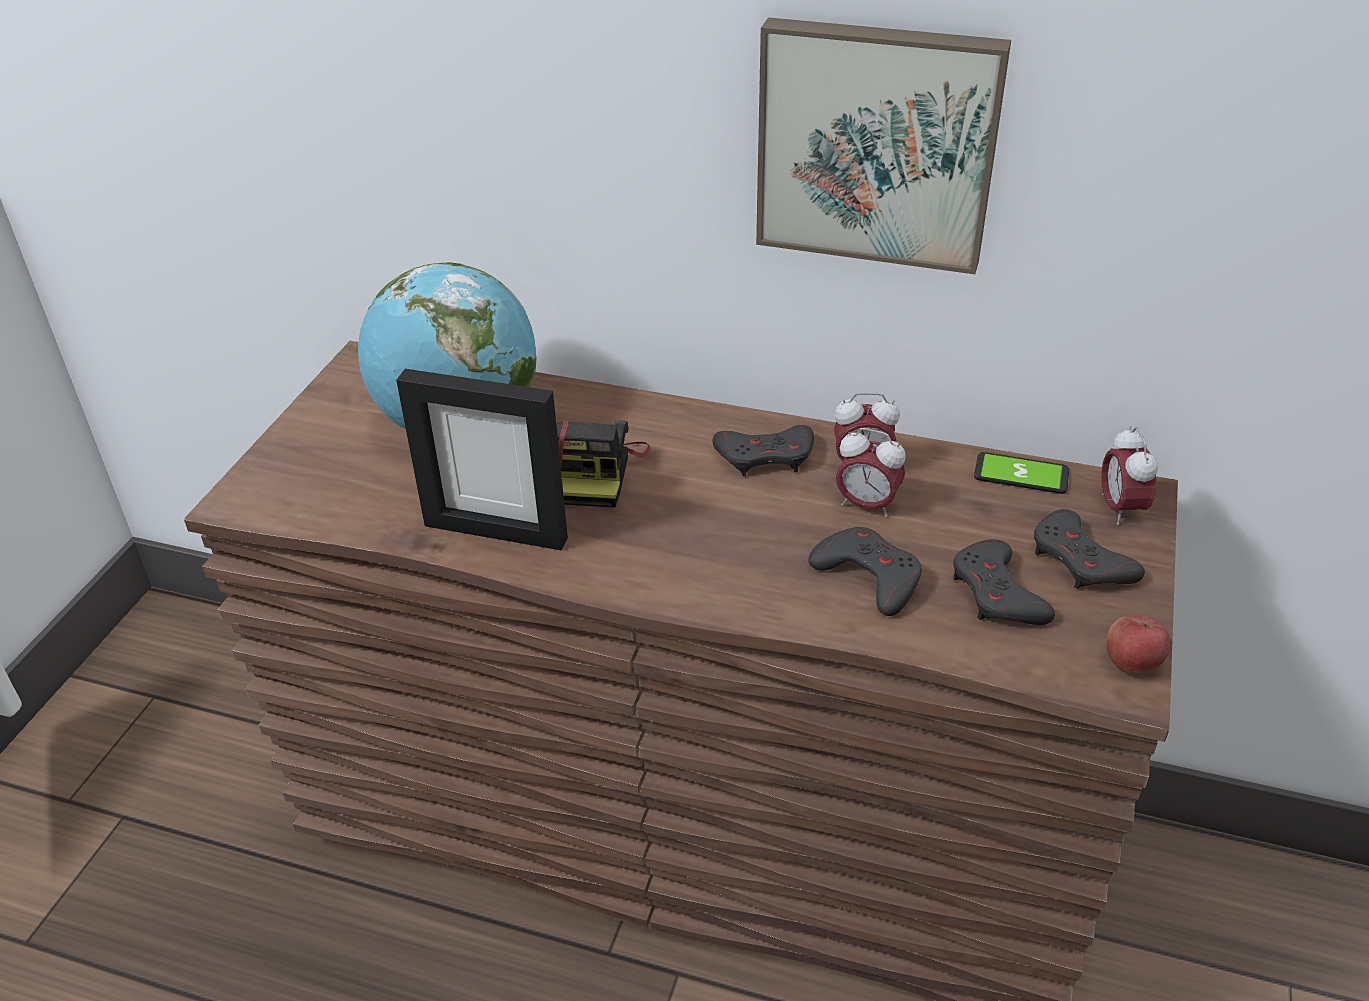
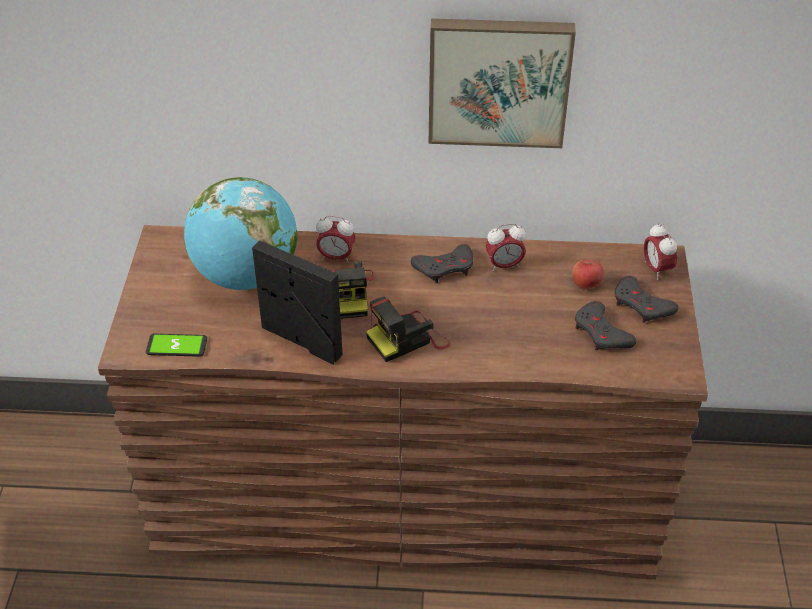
camera: 15 degrees left, 5 degrees up
picture frame [396,369,568,550] -> picture frame turned 150 degrees counterclockwise [252,240,343,365]
grey game controller [808,527,922,616] -> none
alarm clock [836,428,906,517] -> alarm clock moved to [316,215,355,263]
phone [974,452,1069,494] -> phone moved to [146,334,207,357]
apple [1106,615,1170,673] -> apple moved to [572,259,604,290]
none -> camera [366,297,450,362]

